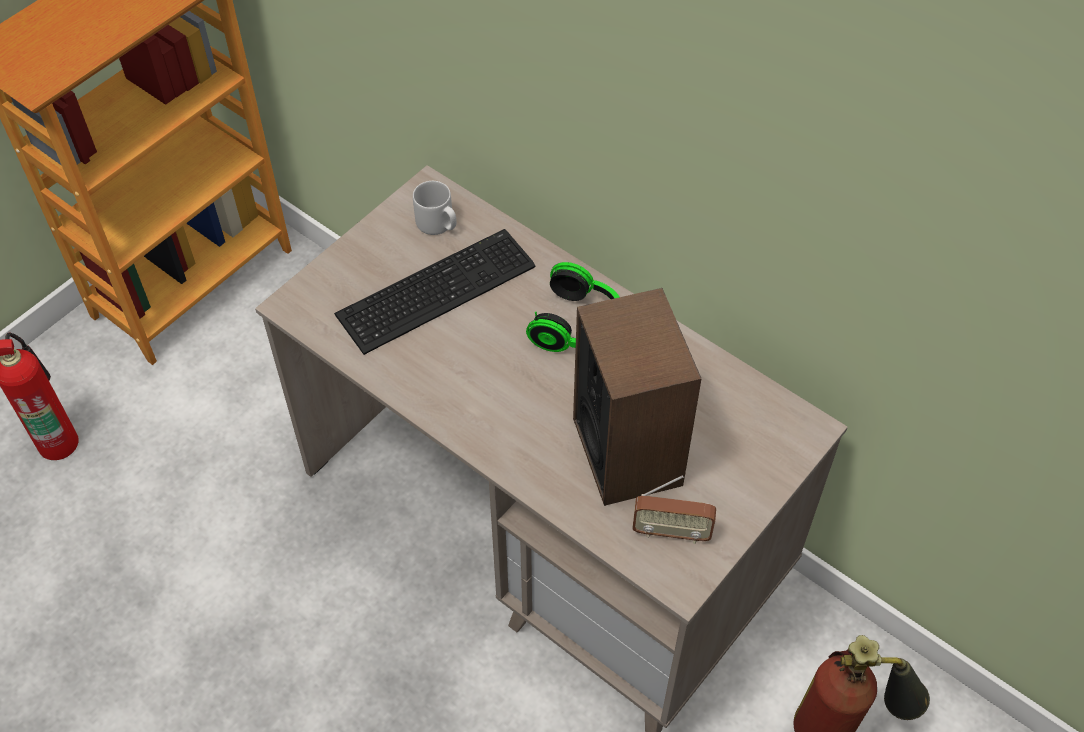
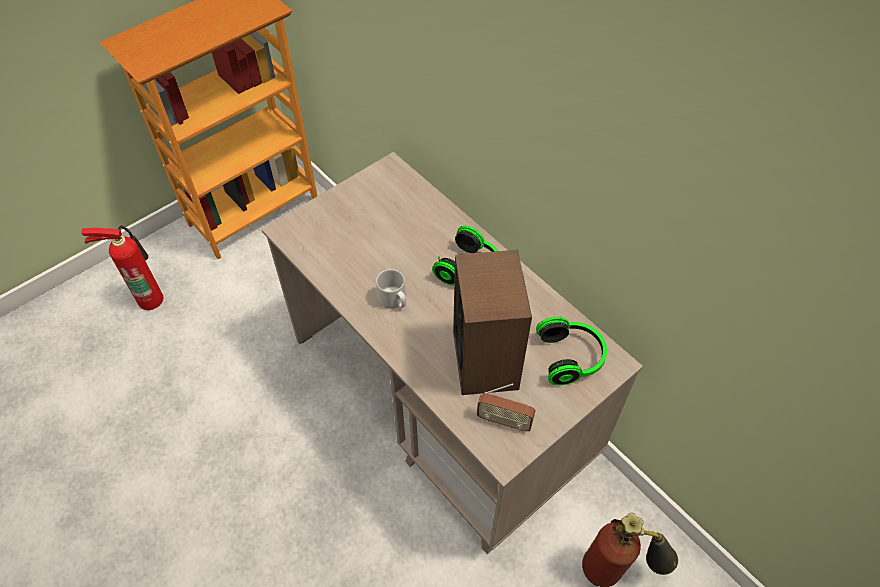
camera: 10 degrees right, 0 degrees up
keyboard [334,229,535,355] -> none
grey mug [413,181,457,235] -> grey mug moved to [376,269,406,309]
none -> headphones [536,317,607,385]

